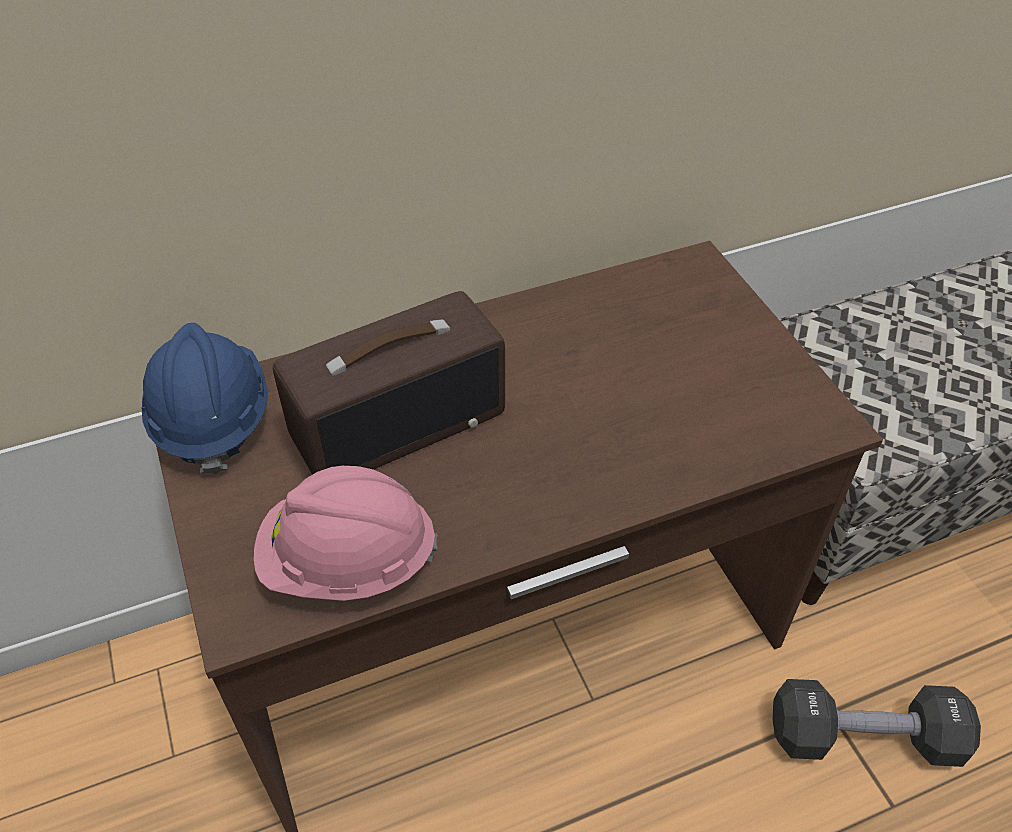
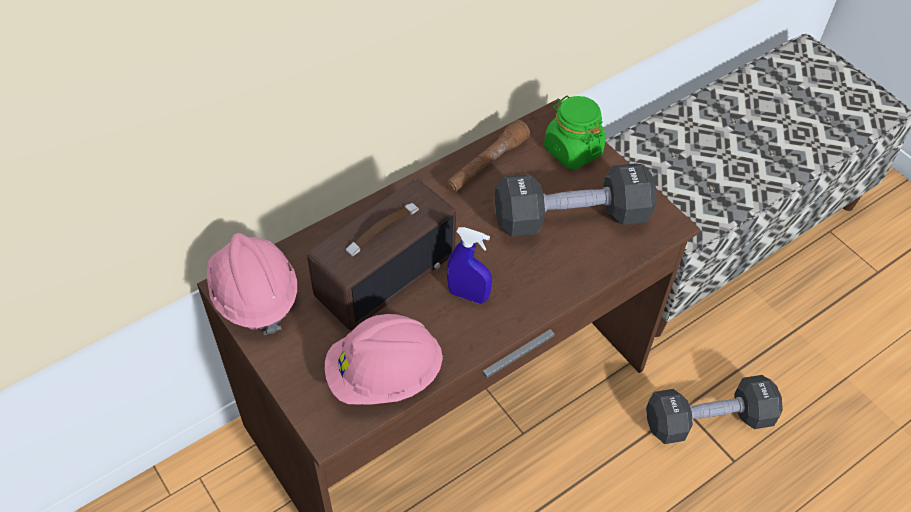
camera: 15 degrees left, 5 degrees up
blue hard hat [142,323,268,474] -> pink hard hat [207,233,297,335]
none -> brown flashlight [446,120,530,192]
none -> blue spray bottle [447,227,492,304]
none -> black dumbbell [495,163,657,237]
none -> green jar [544,96,606,169]

